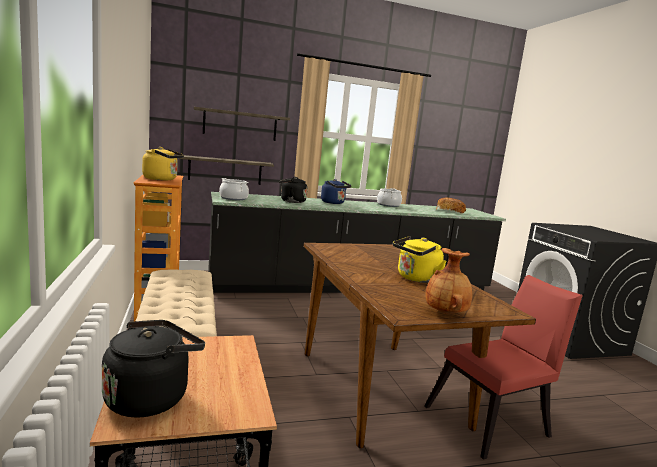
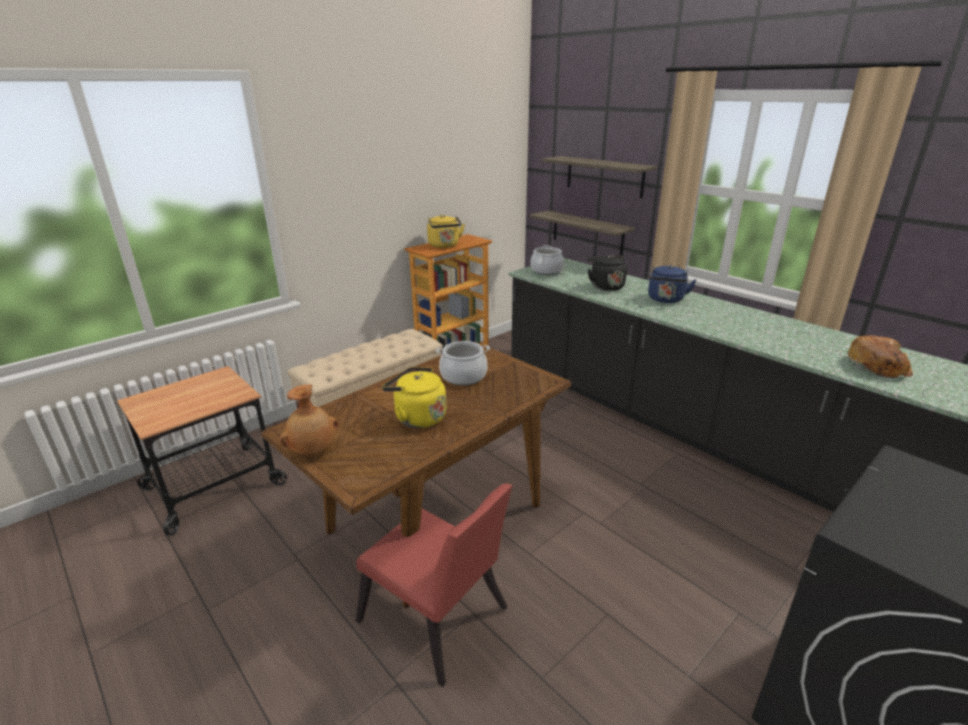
camera: 65 degrees right, 15 degrees up
black kettle [102,320,205,418] -> none
cooking pot [377,188,402,207] -> cooking pot moved to [436,341,490,385]

